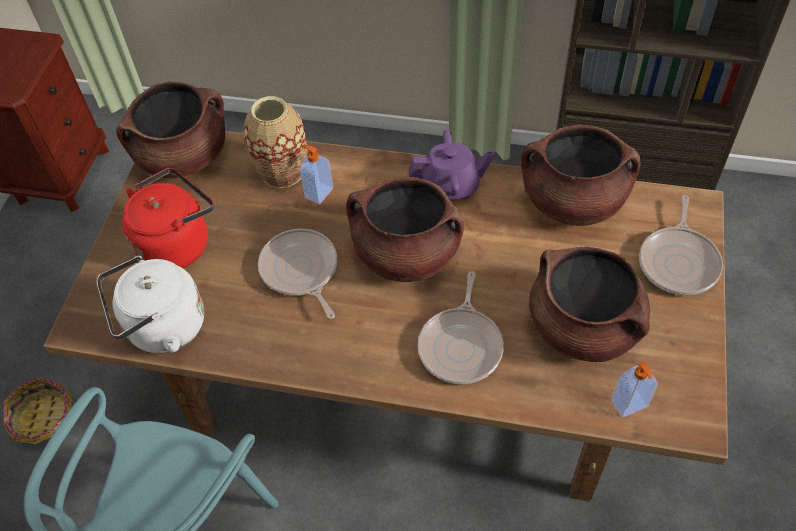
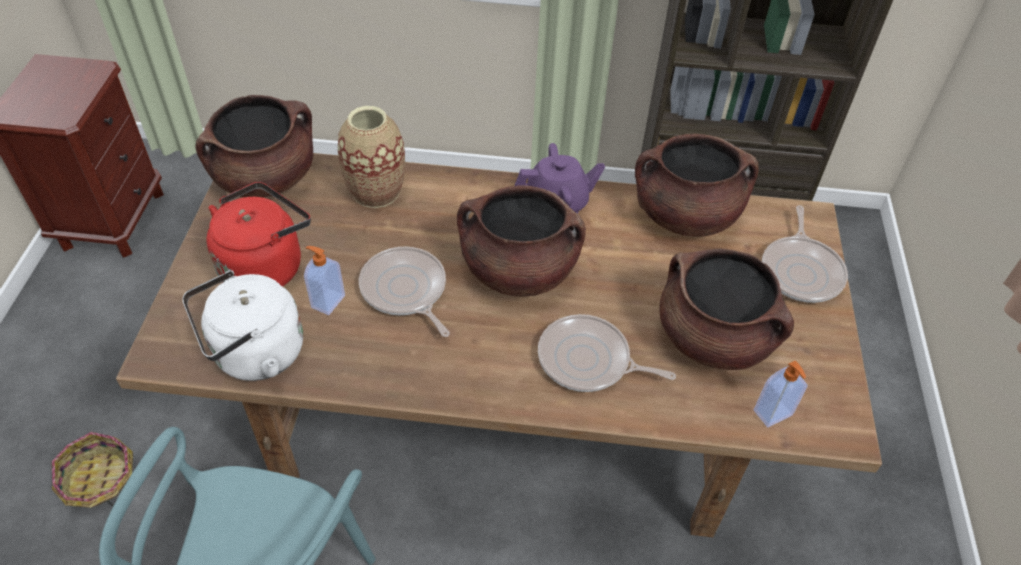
camera: 10 degrees left, 5 degrees down
soap dispenser [300,145,333,204] -> soap dispenser moved to [304,246,345,315]
frying pan [418,272,504,384] -> frying pan turned 105 degrees clockwise [538,314,676,392]

